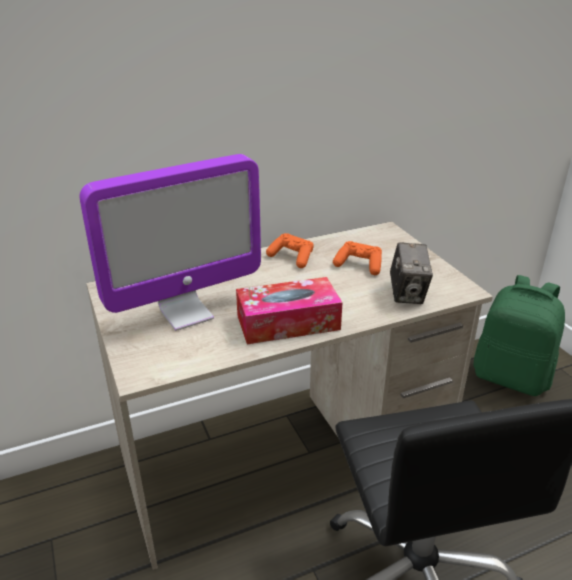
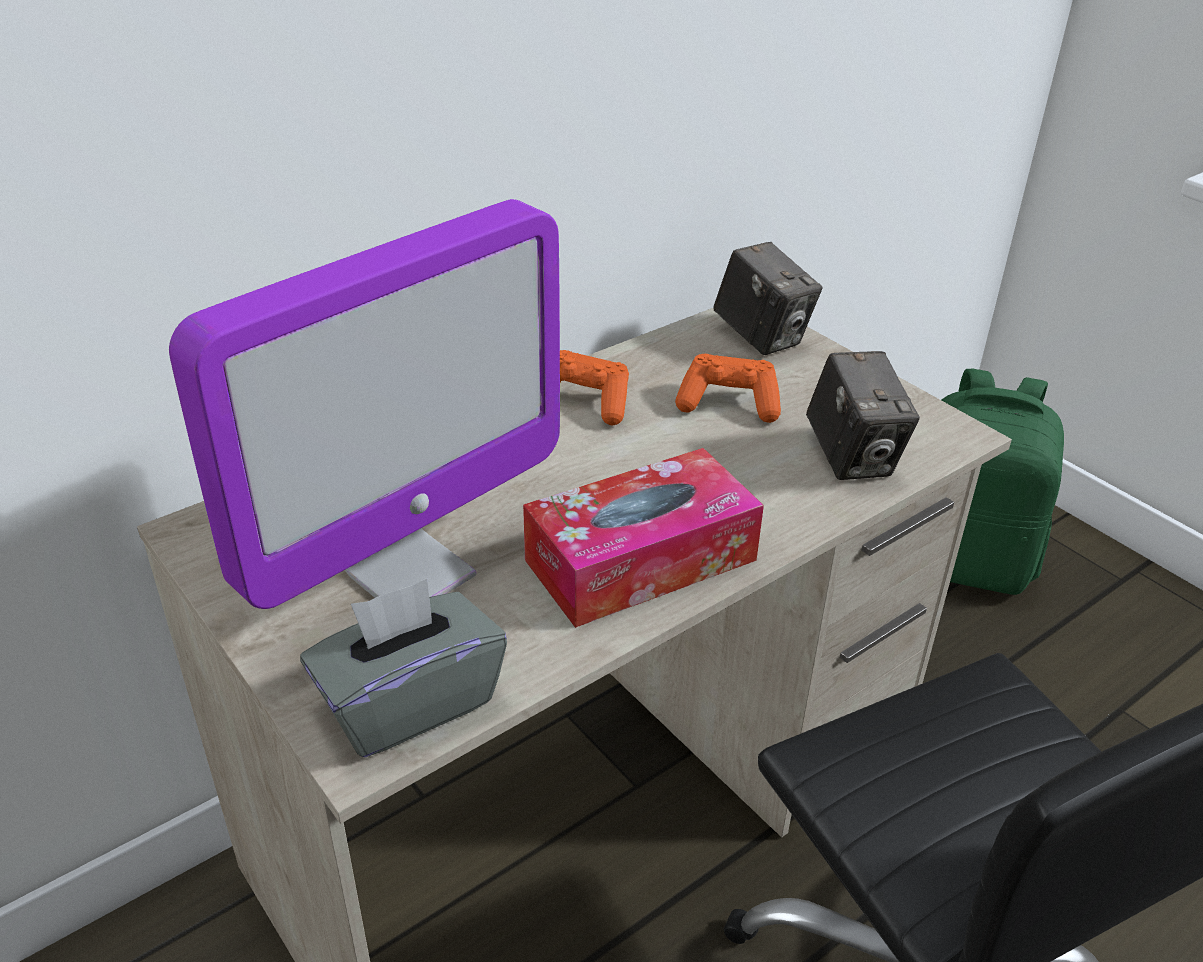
camera: 15 degrees left, 5 degrees up
none -> grey tissue box [300,578,507,758]
none -> camera [713,242,822,355]

